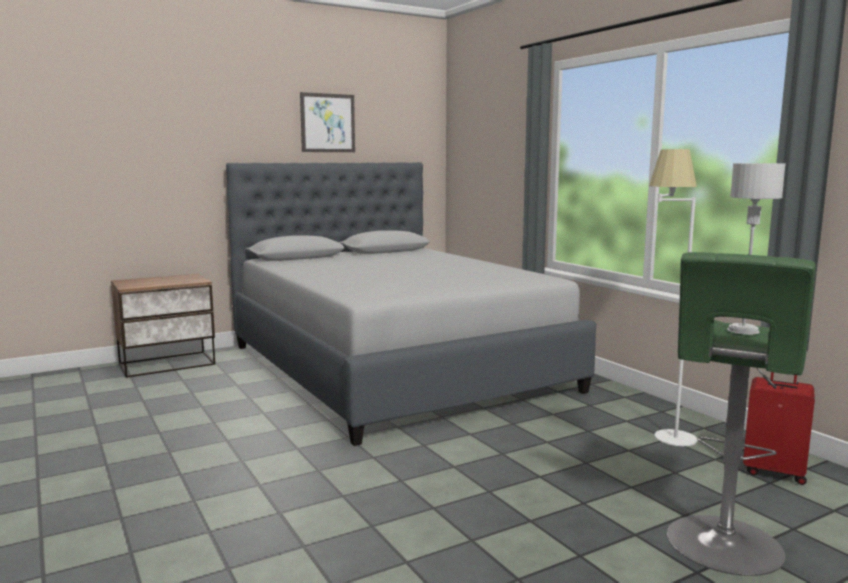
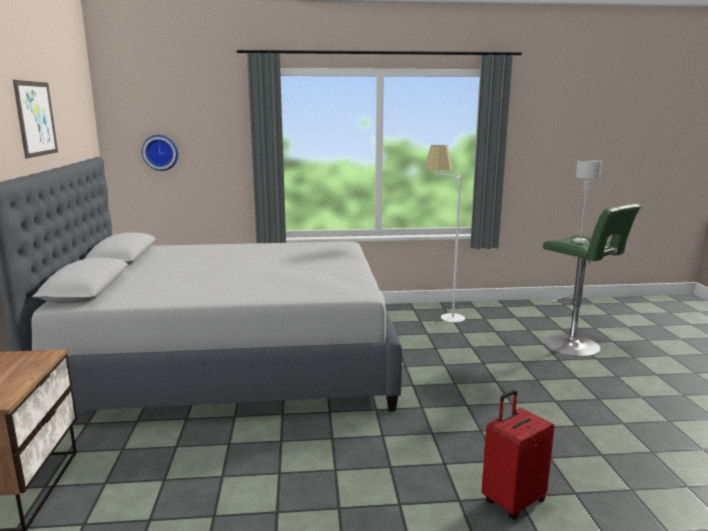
camera: 65 degrees left, 5 degrees up
red suitcase [743,372,815,485] -> red suitcase moved to [482,390,555,520]
none -> wall clock [142,135,178,171]

